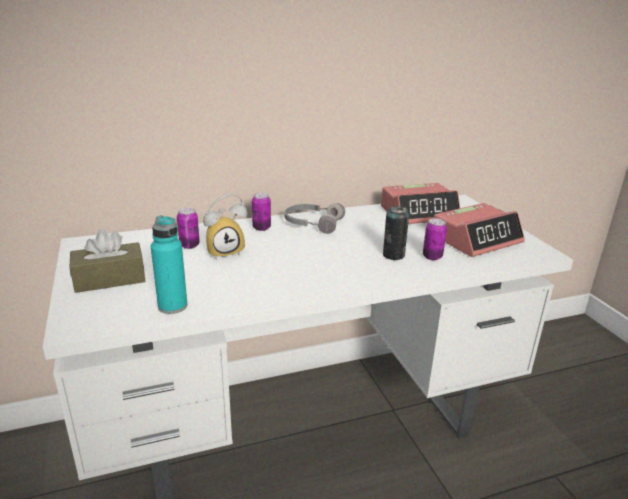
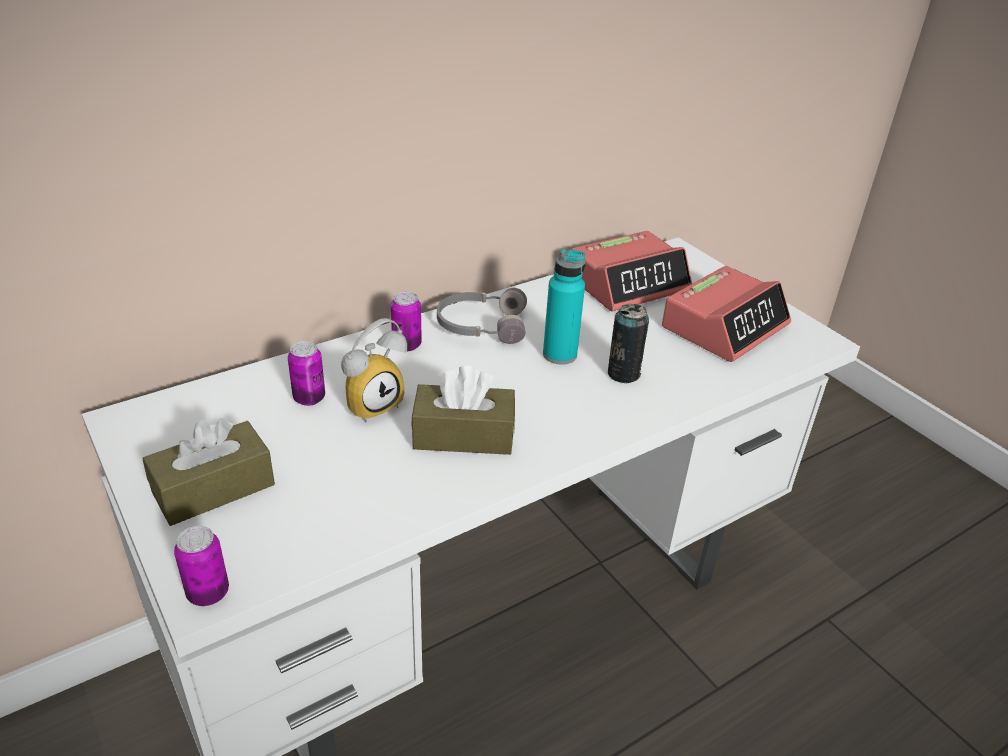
camera: 15 degrees left, 10 degrees up
turquoise bottle [151,215,188,314] -> turquoise bottle moved to [543,249,586,365]
can [423,218,447,260] -> can moved to [174,526,229,606]
none -> brown tissue box [411,366,515,455]

